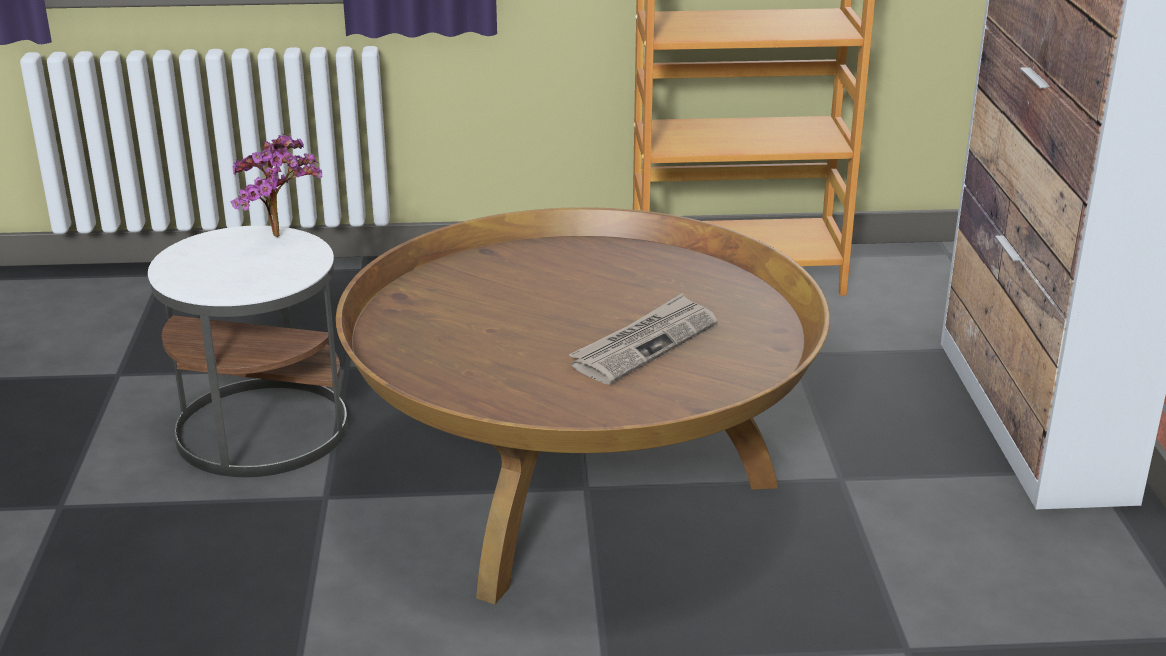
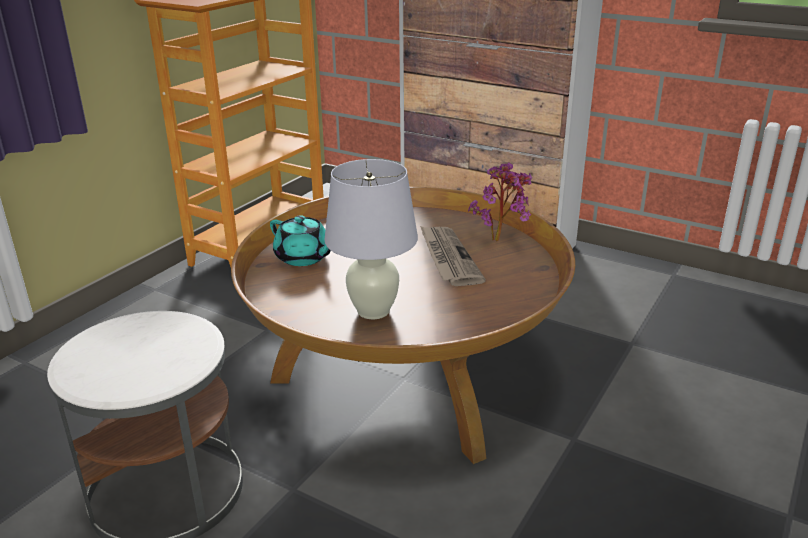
camera: 55 degrees left, 0 degrees up
potted plant [230,134,322,237] -> potted plant moved to [468,162,532,241]
none -> turquoise teapot [270,215,331,266]
none -> white table lamp [324,159,418,319]

